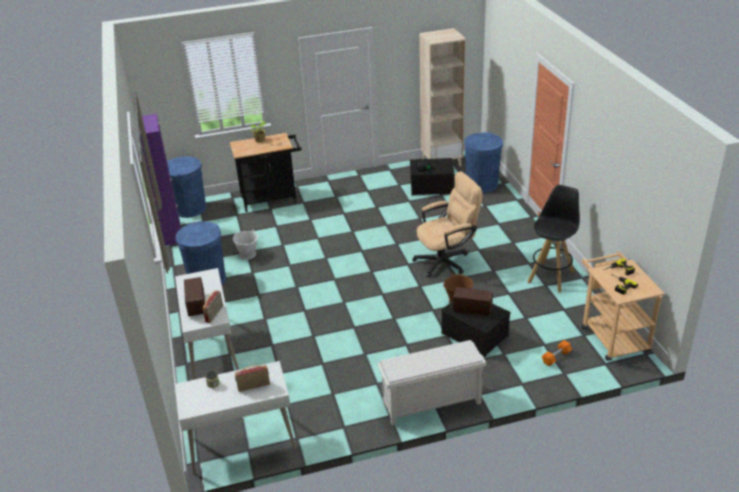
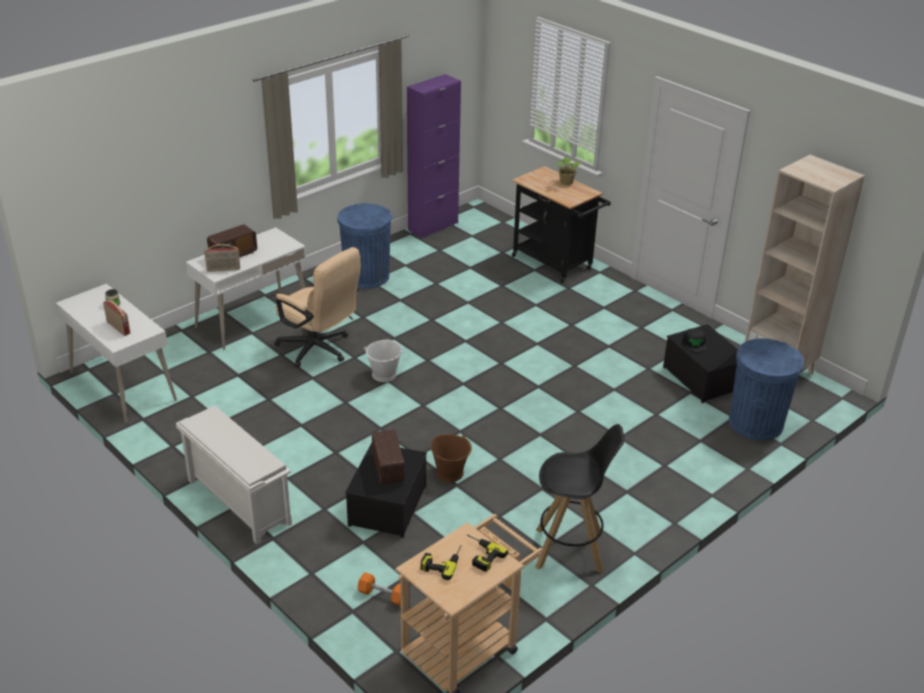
camera: 60 degrees right, 0 degrees up
blue trash can [167,156,206,218] -> none
white bucket [233,229,258,260] -> white bucket moved to [364,340,403,382]
beige office chair [412,171,482,278] -> beige office chair moved to [274,247,361,367]

